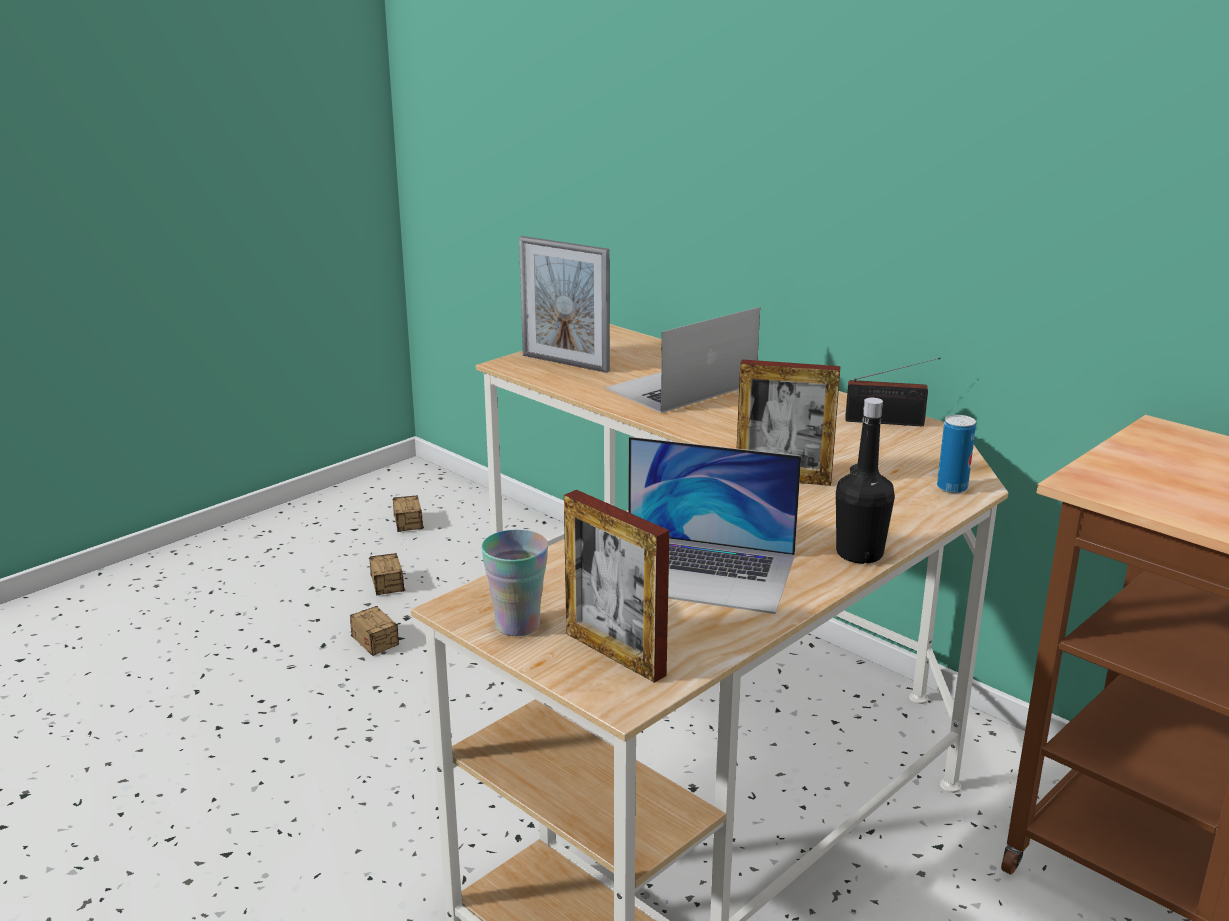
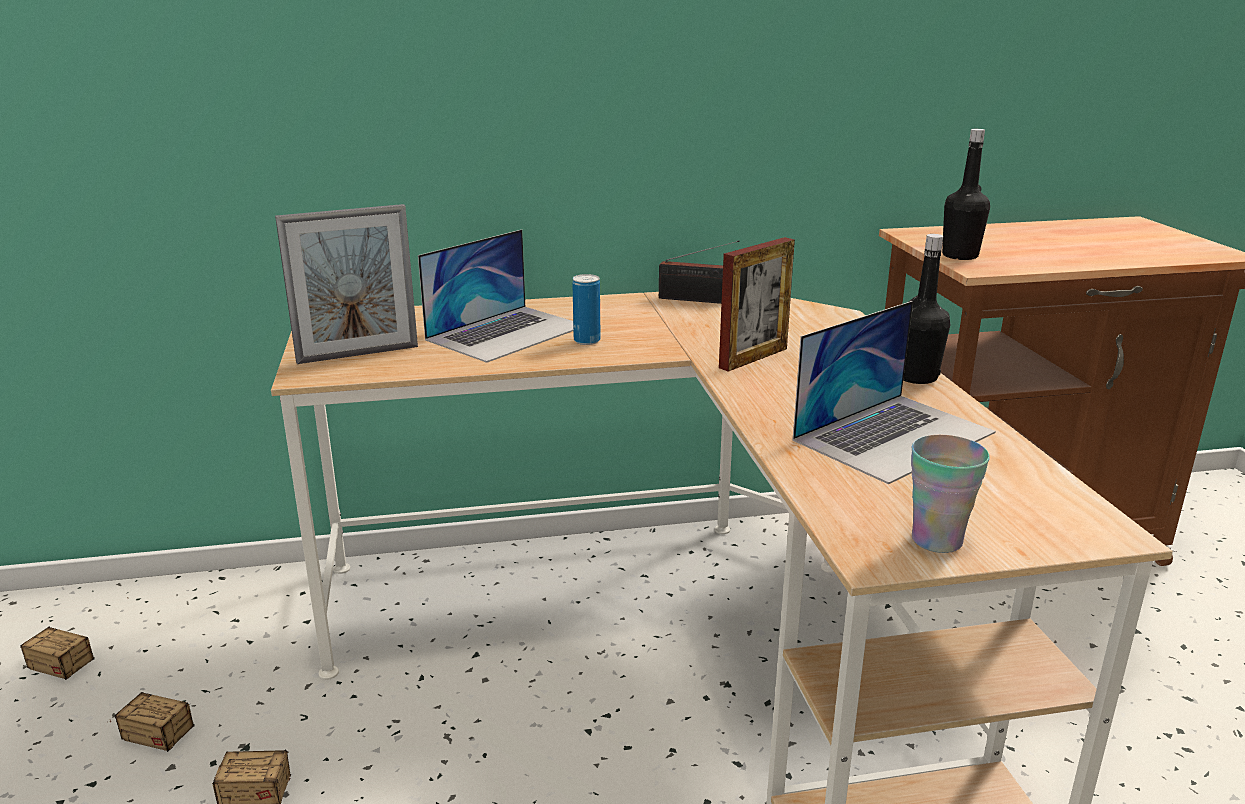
camera: 55 degrees left, 0 degrees up
picture frame [564,490,670,683] -> none
laptop [605,307,760,413] -> laptop turned 135 degrees counterclockwise [418,229,573,363]
radio [845,358,941,426] -> radio turned 60 degrees clockwise [659,240,740,304]
can [937,415,976,493] -> can moved to [572,274,601,345]
none -> black bottle [942,129,990,260]

